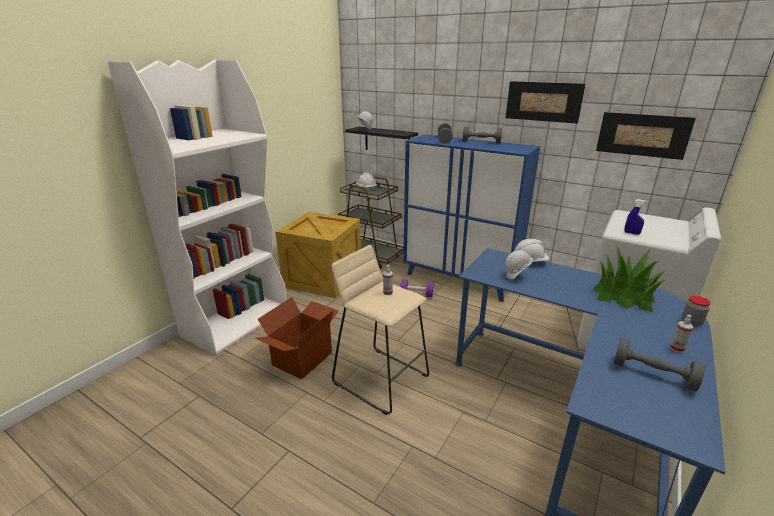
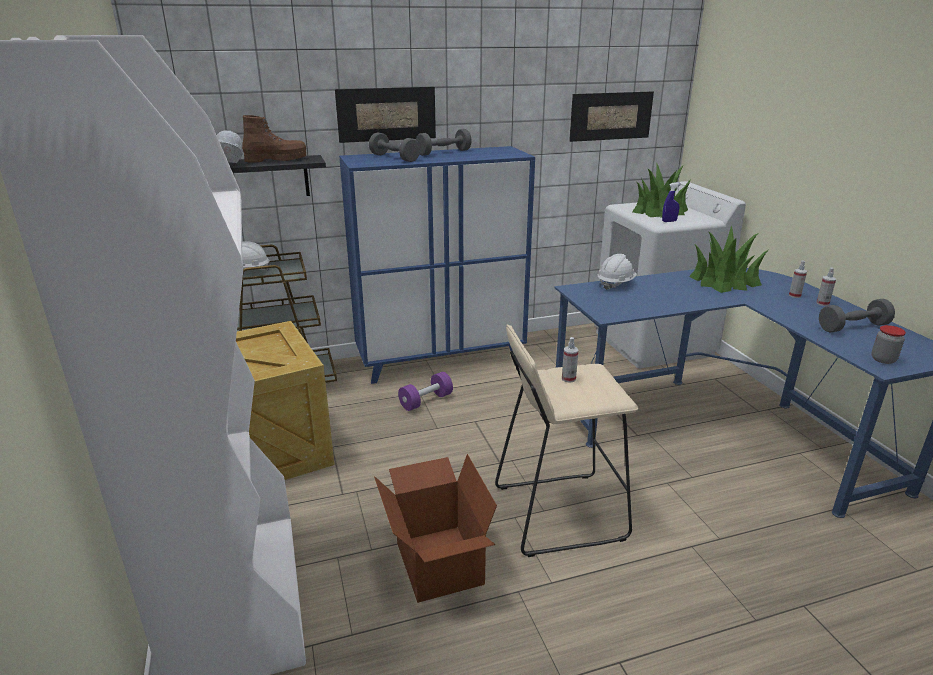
camera: 50 degrees left, 0 degrees up
white hard hat [505,250,533,279] -> none
picture [506,81,585,124] -> picture moved to [335,87,436,143]
jar [682,296,711,327] -> jar moved to [871,325,906,364]
none -> brown boot [242,115,306,163]
none -> potted plant [632,164,691,218]
none -> spray bottle [789,261,807,298]

